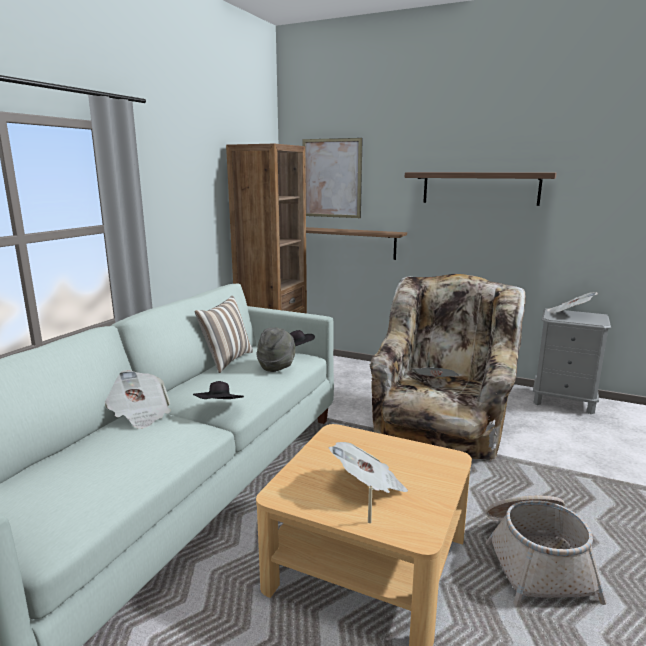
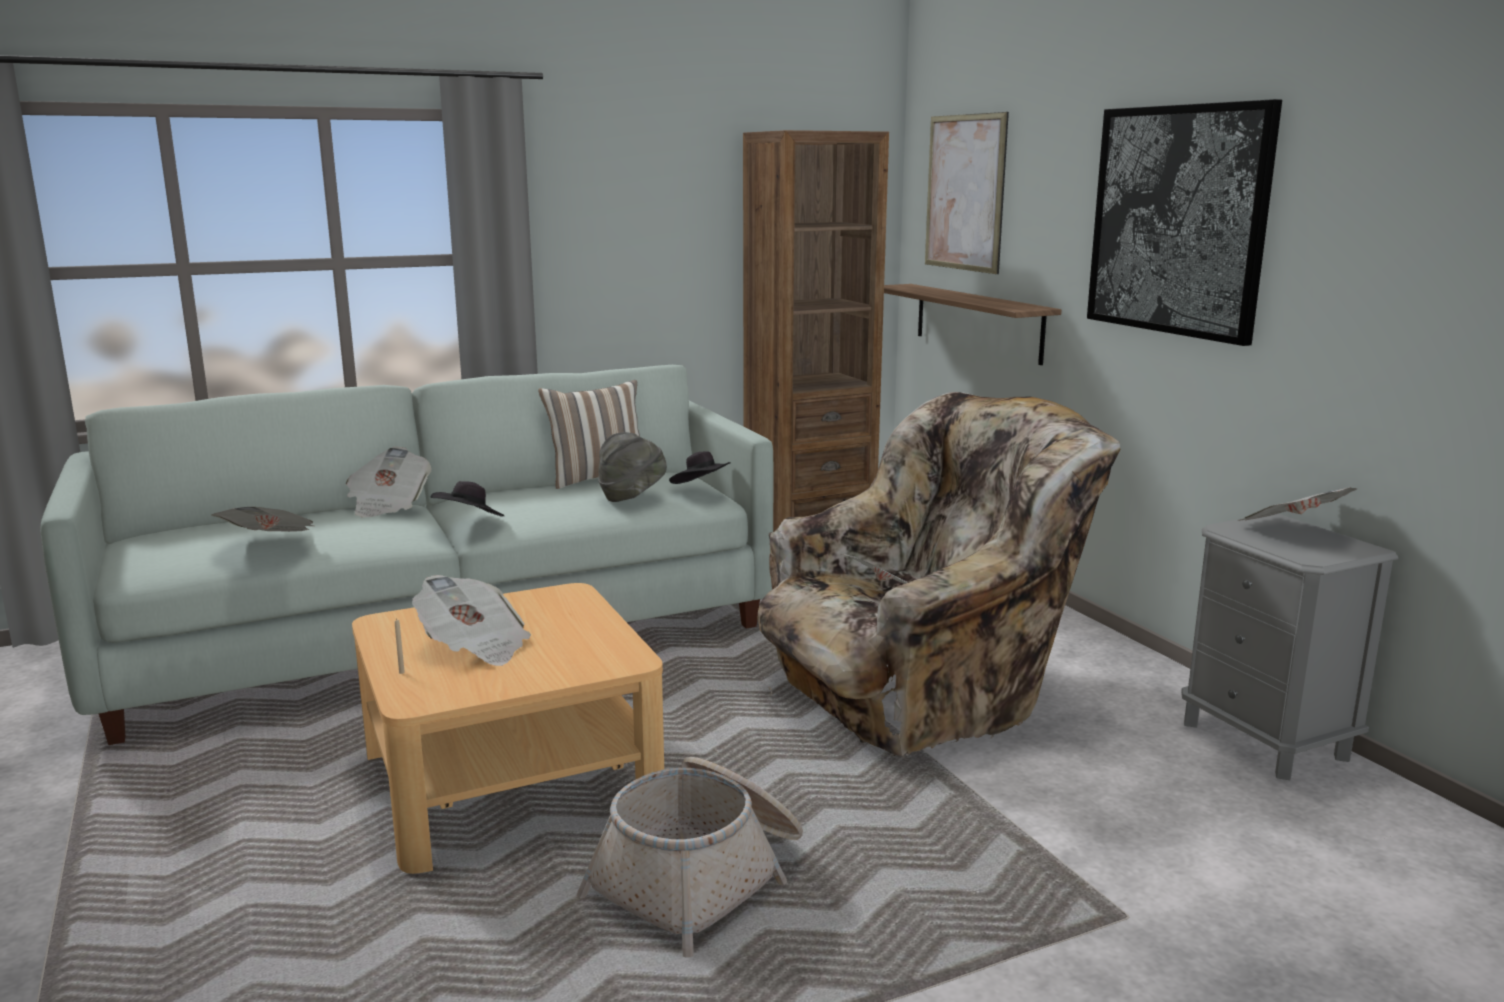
camera: 40 degrees right, 0 degrees up
shelf [405,172,557,206] -> picture [1087,99,1282,346]
none -> newspaper [211,507,314,532]

